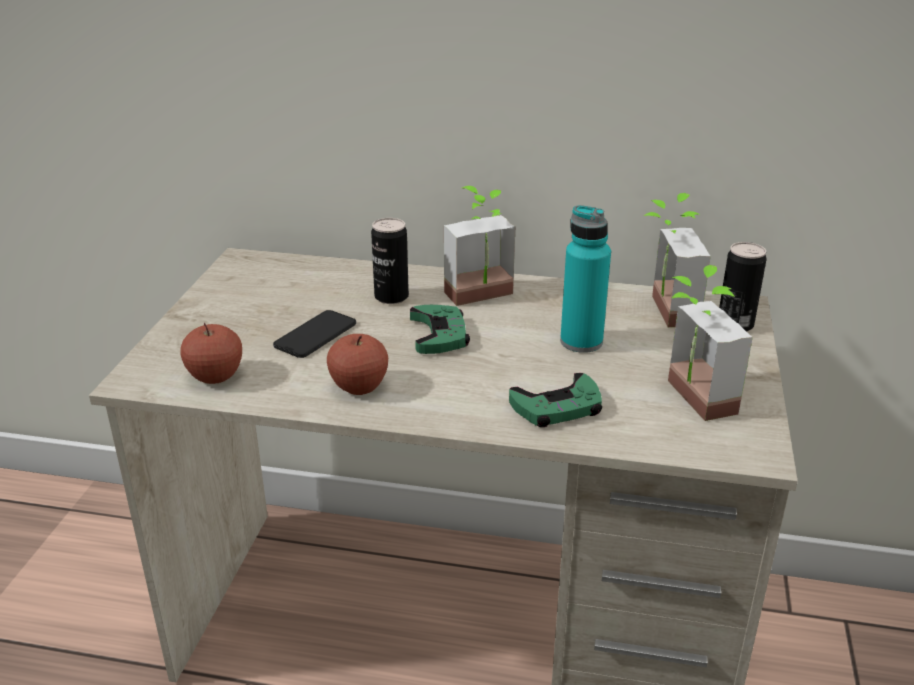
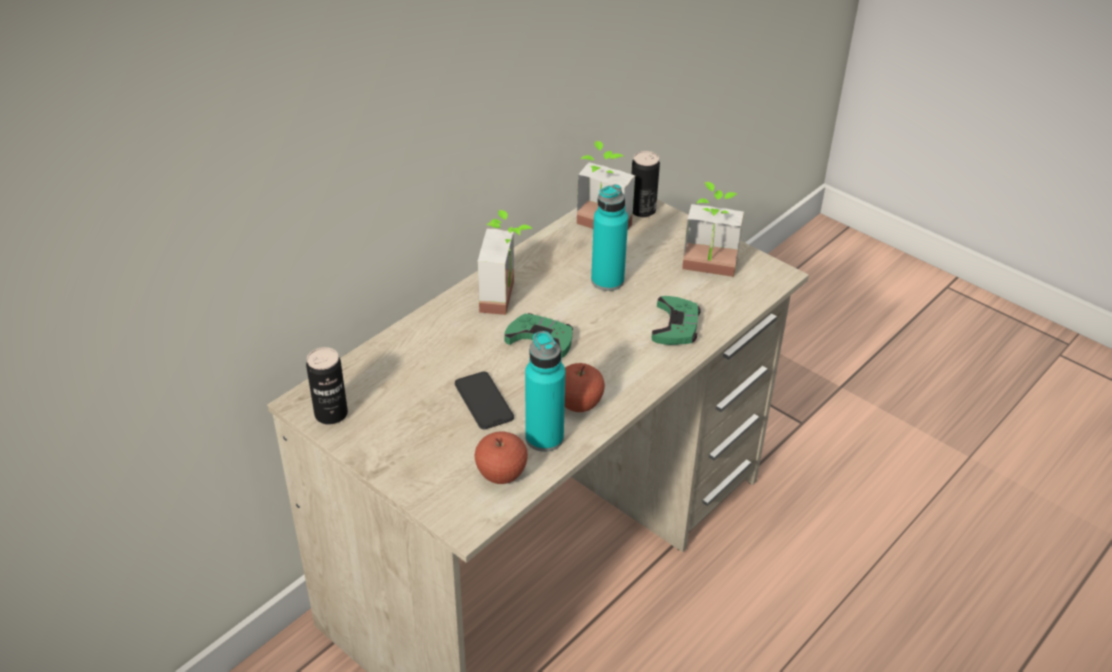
camera: 60 degrees left, 10 degrees up
can [371,218,409,304] -> can moved to [306,347,348,424]
none -> turquoise bottle [525,331,565,452]

